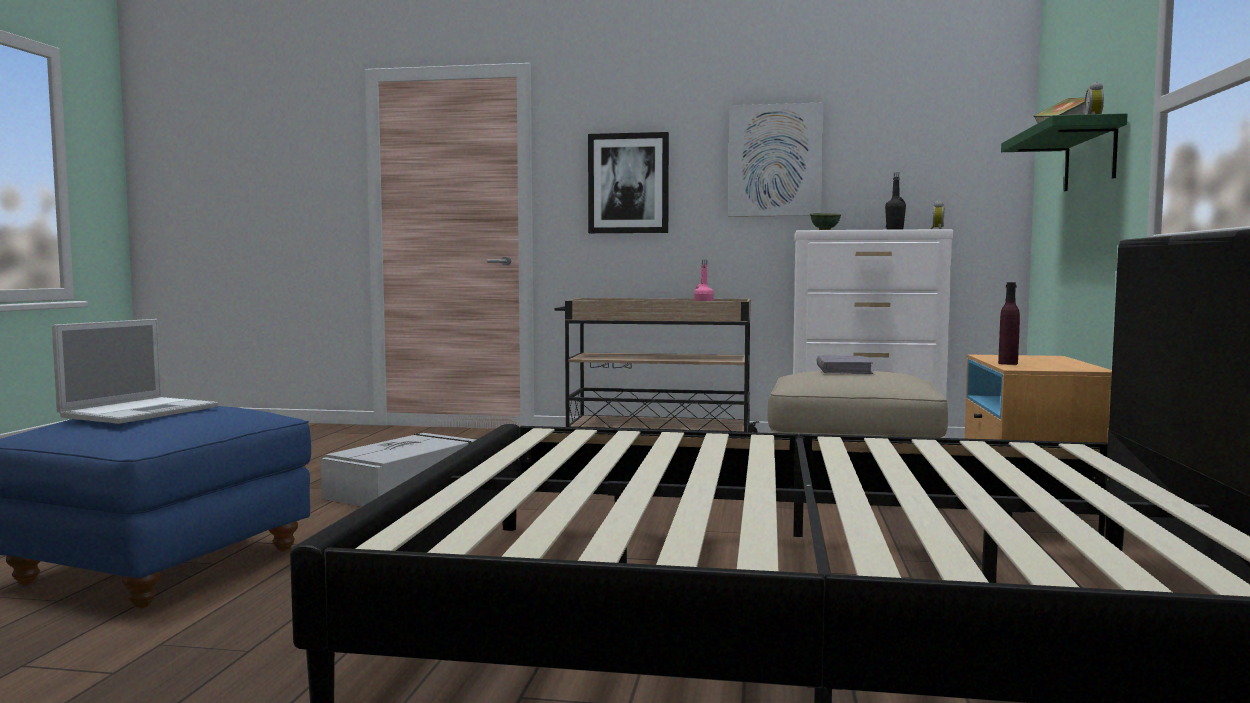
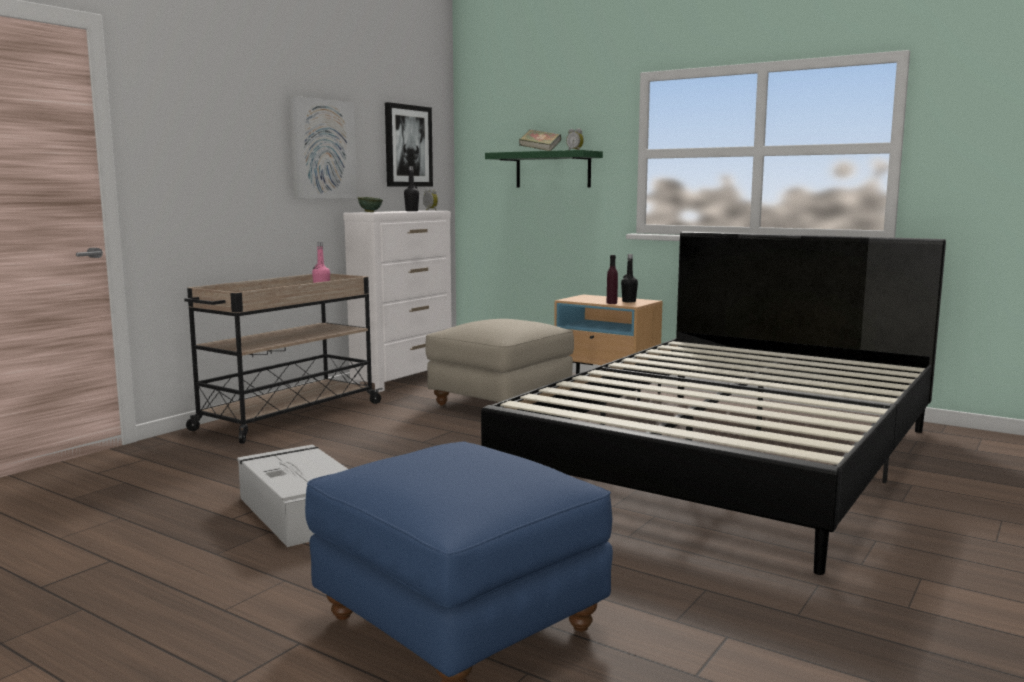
camera: 65 degrees left, 5 degrees up
laptop [52,319,218,424] -> none
picture [588,132,669,233] -> picture moved to [385,102,433,187]
grey book [816,355,873,374] -> none
none -> black bottle [621,254,638,303]

